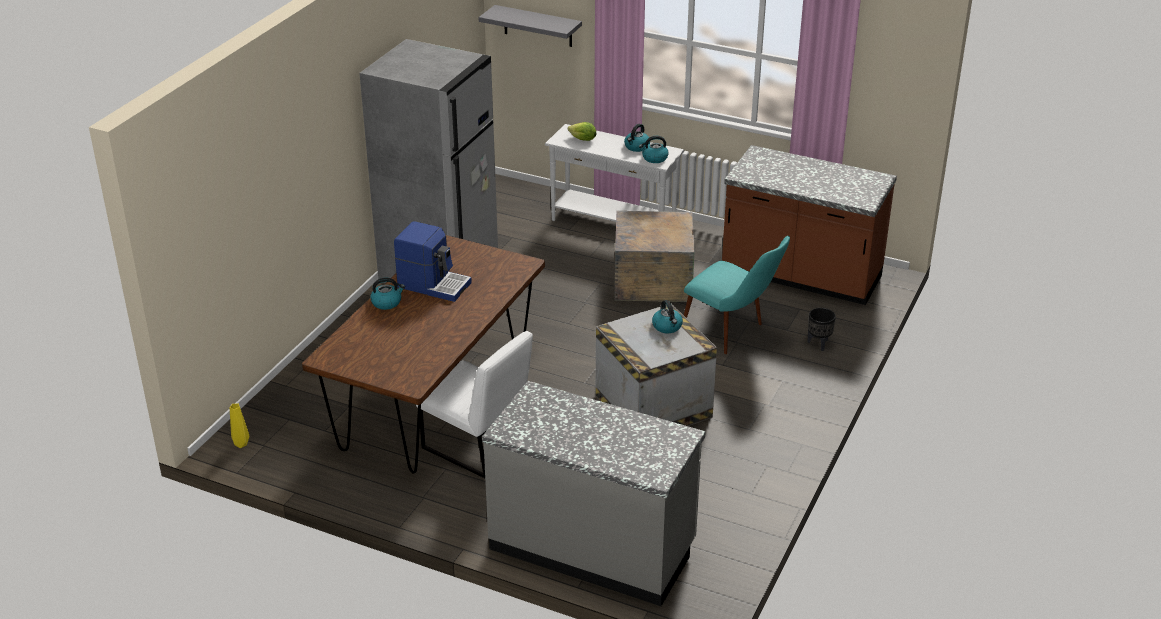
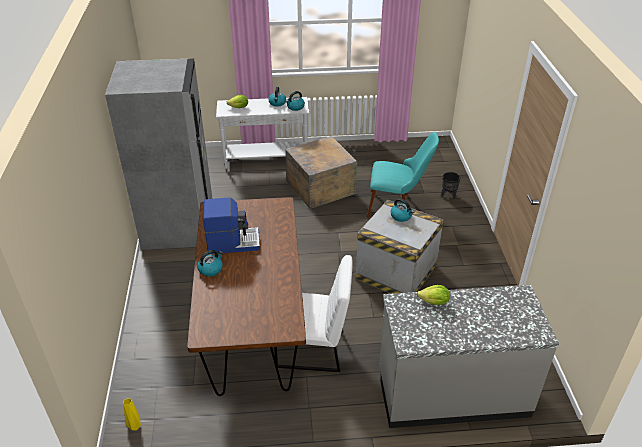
camera: 30 degrees left, 5 degrees up
grey shelf [479,5,582,47] -> none
brown counter [722,145,897,305] -> none
none -> lettuce [417,285,450,305]

